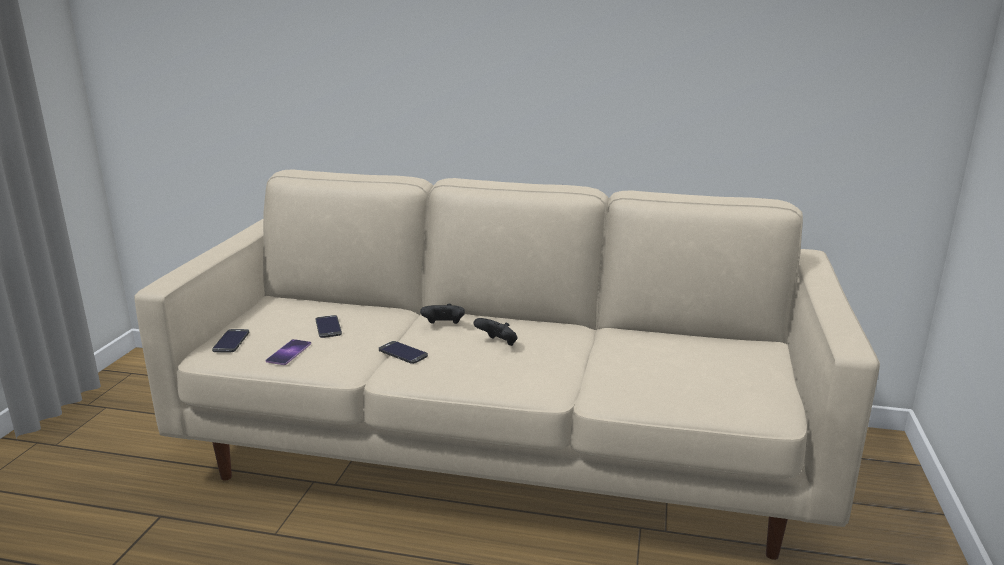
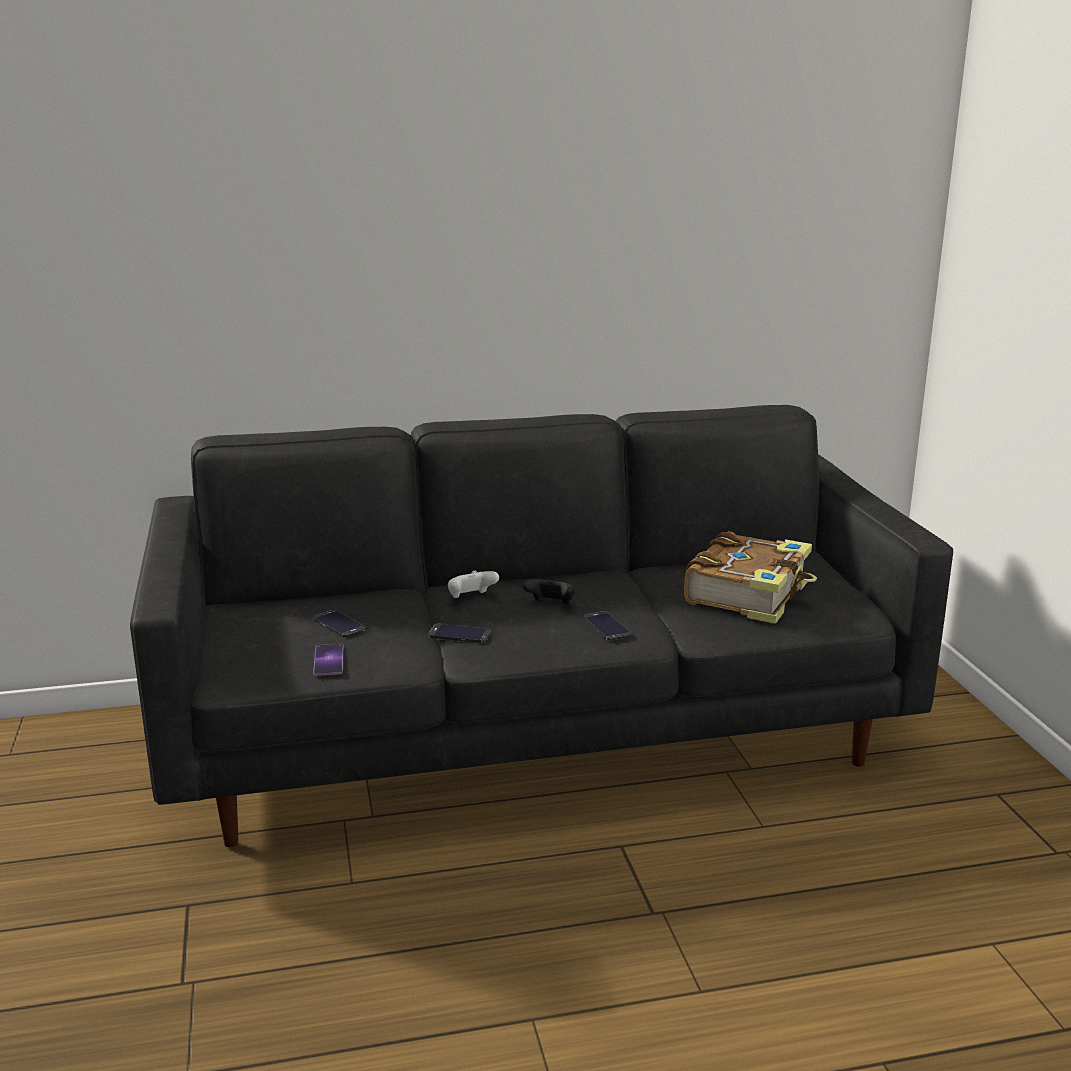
camera: 25 degrees left, 0 degrees up
beige sofa [134,169,880,560] -> black sofa [130,405,953,847]
phone [212,329,249,353] -> phone moved to [584,611,631,641]
black game controller [420,304,465,324] -> white game controller [448,571,499,598]
none -> book [684,531,817,624]

